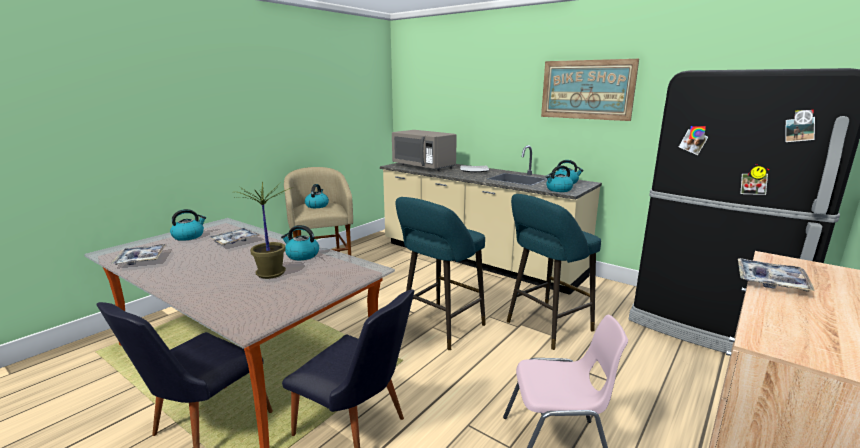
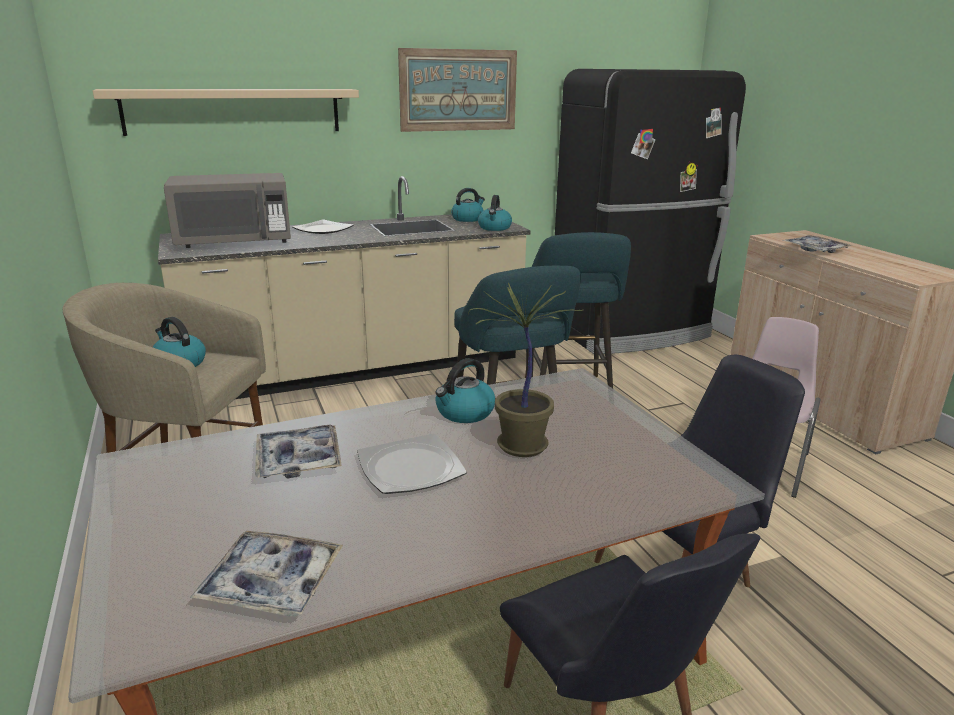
camera: 60 degrees left, 5 degrees up
kettle [170,209,206,241] -> none
none -> beige shelf [93,89,359,136]
none -> plate [357,433,467,494]

